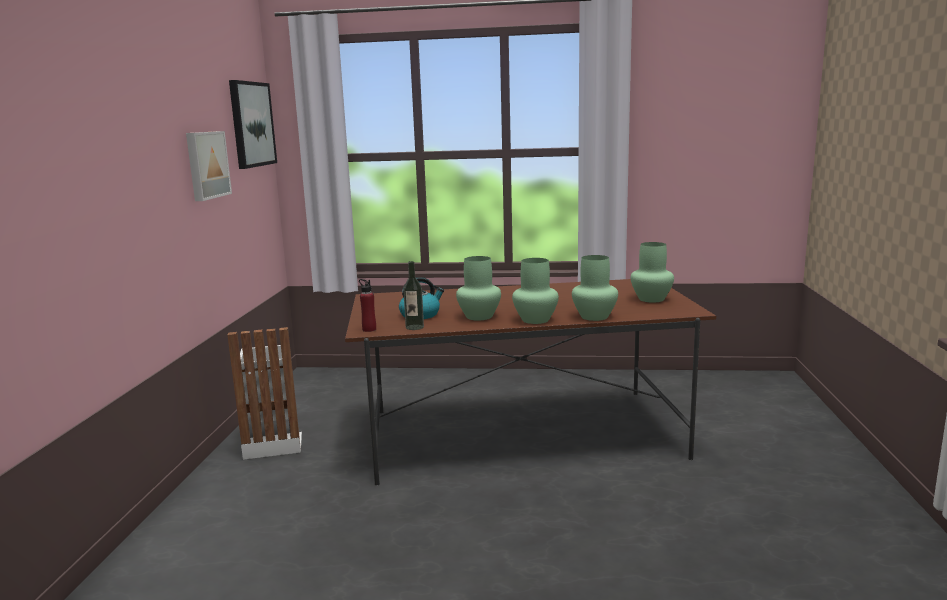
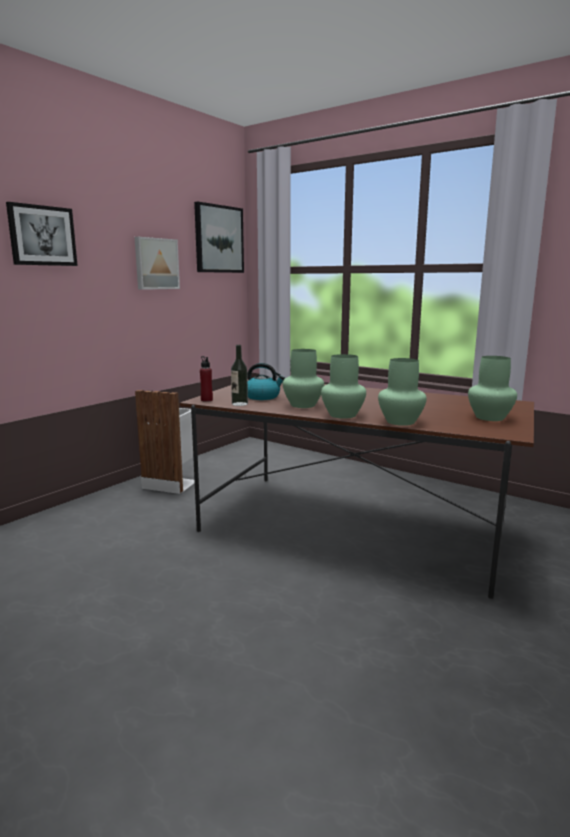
camera: 30 degrees right, 0 degrees up
none -> picture [6,202,78,266]

